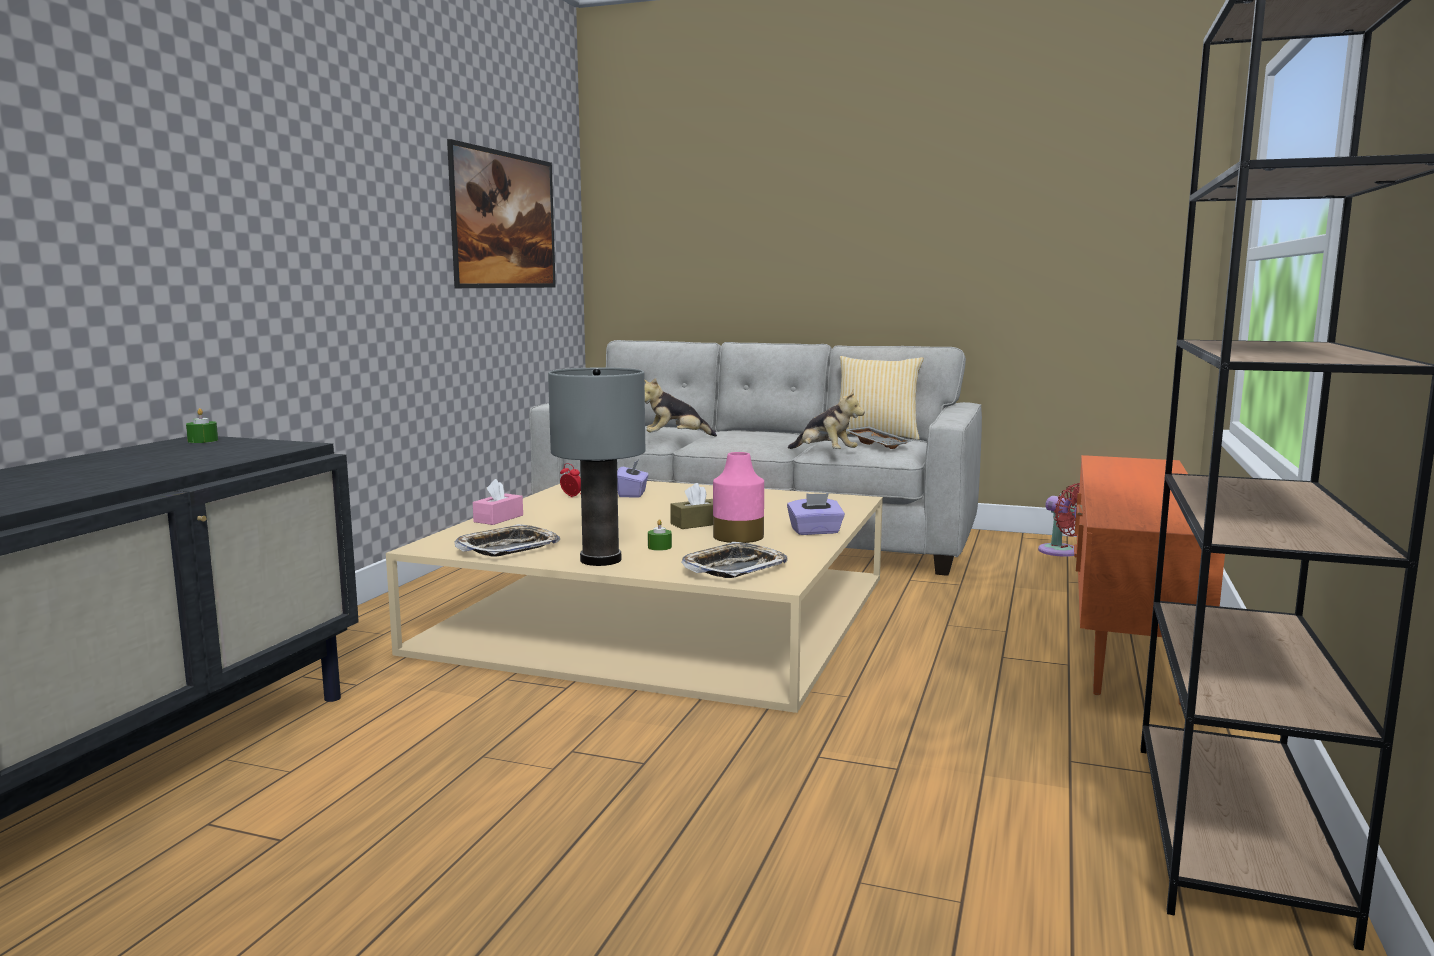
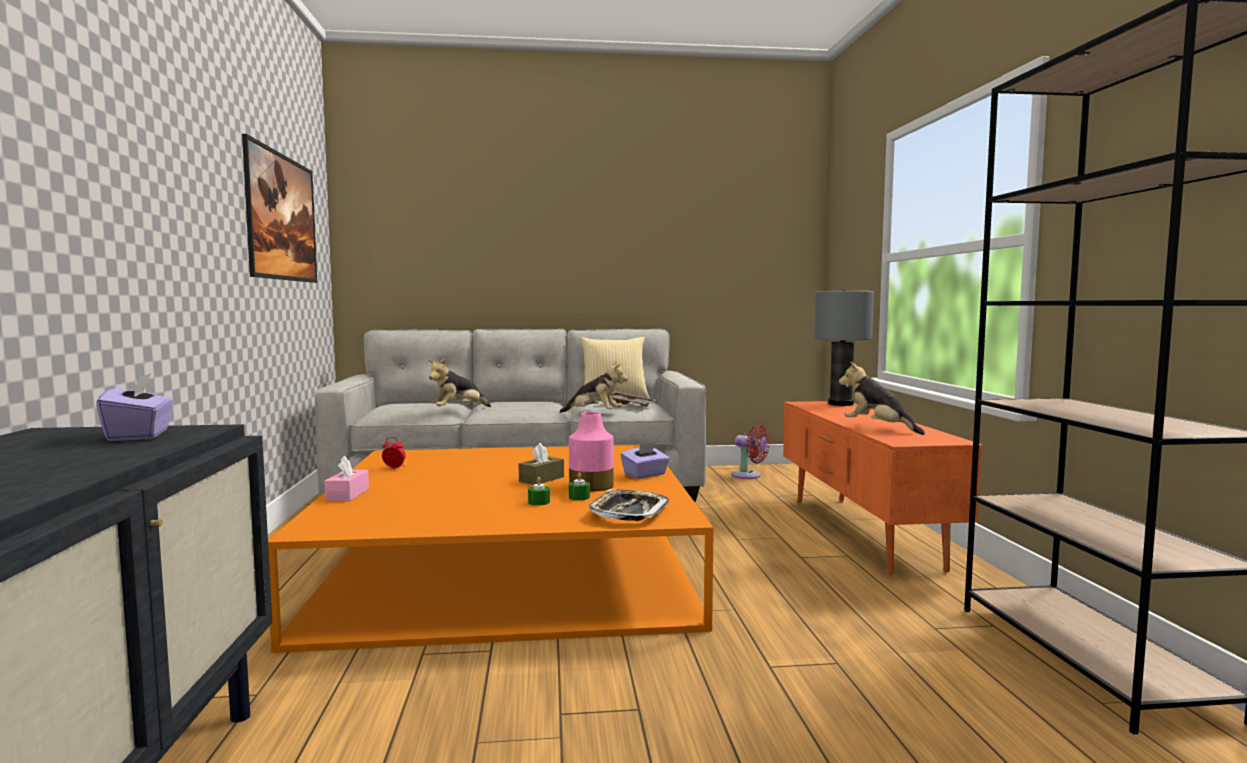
camera: 25 degrees left, 5 degrees down
green candle [186,408,218,443] -> green candle moved to [569,472,590,500]
beige coffee table [386,476,883,713] -> orange coffee table [268,445,714,653]
tray [454,524,560,557] -> none
grey table lamp [548,367,645,566] -> grey table lamp moved to [814,289,874,406]
purple tissue box [617,459,649,498] -> purple tissue box moved to [96,373,174,441]
none -> plush toy [839,361,925,435]

